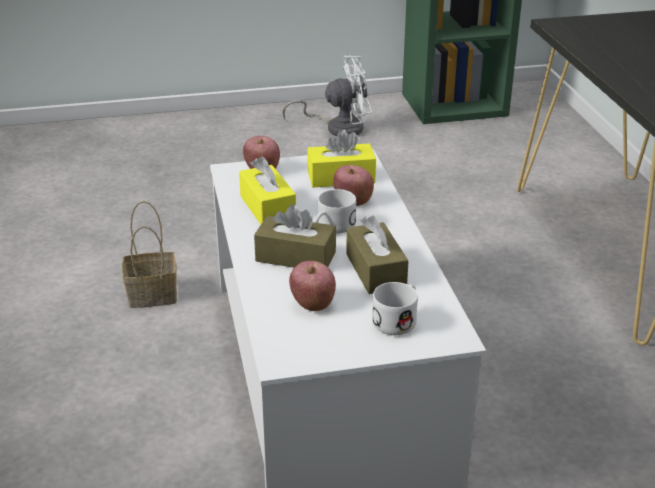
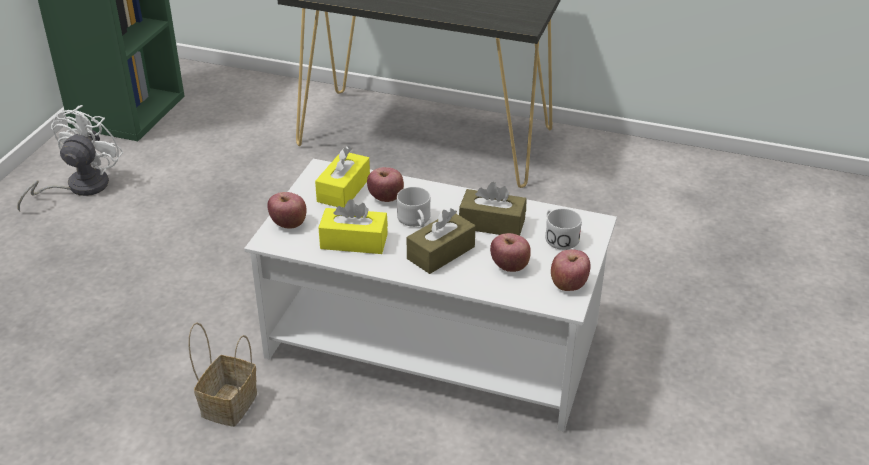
camera: 60 degrees left, 5 degrees up
none -> apple [551,249,590,291]

